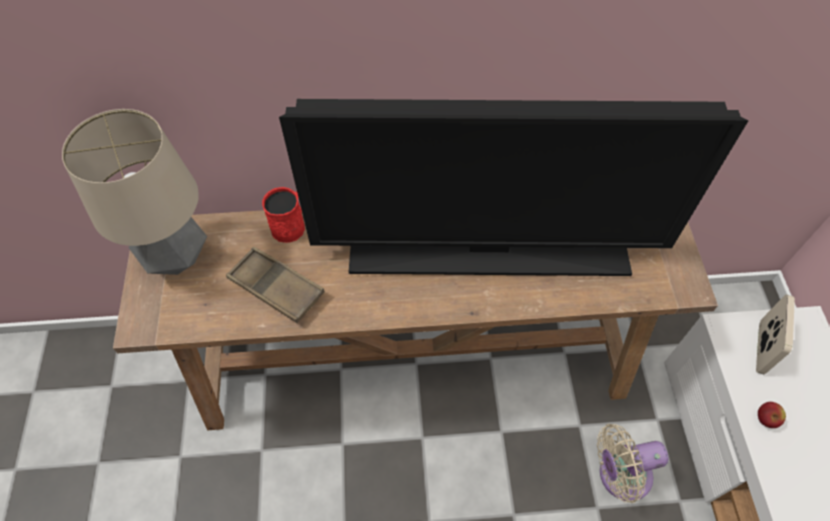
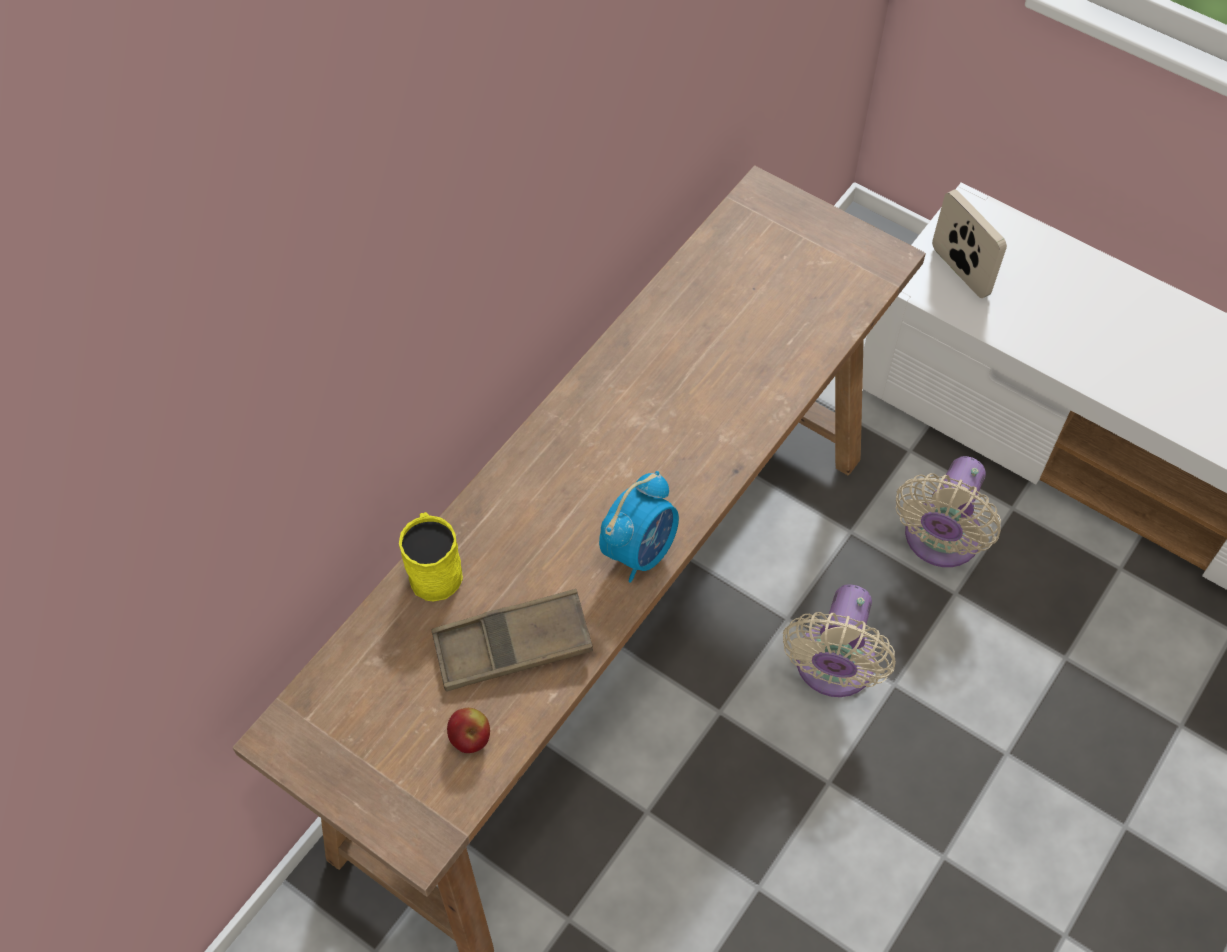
camera: 50 degrees left, 0 degrees up
table lamp [62,109,207,275] -> none
red mug [262,187,305,243] -> yellow mug [399,512,463,602]
television [279,99,749,276] -> none
apple [758,402,786,428] -> apple moved to [447,708,490,753]
none -> alarm clock [599,471,679,583]
none -> beige fan [783,585,896,697]

